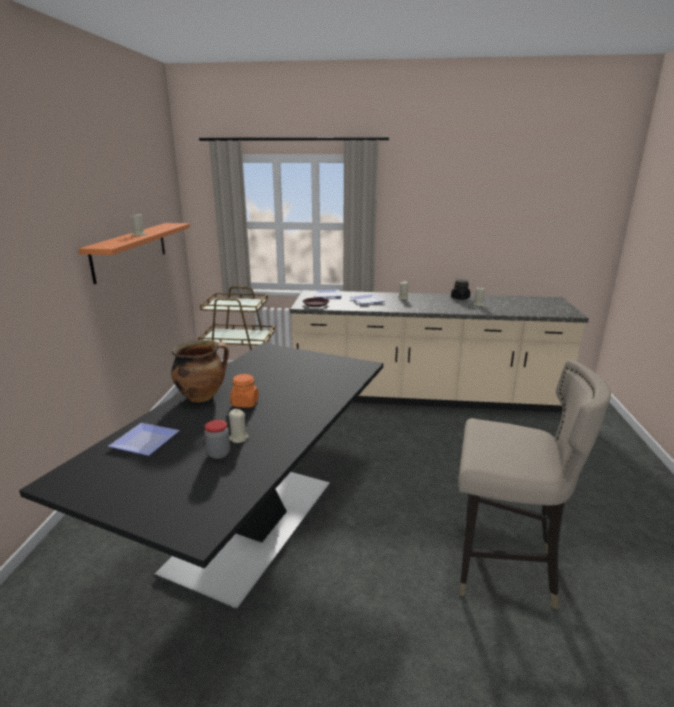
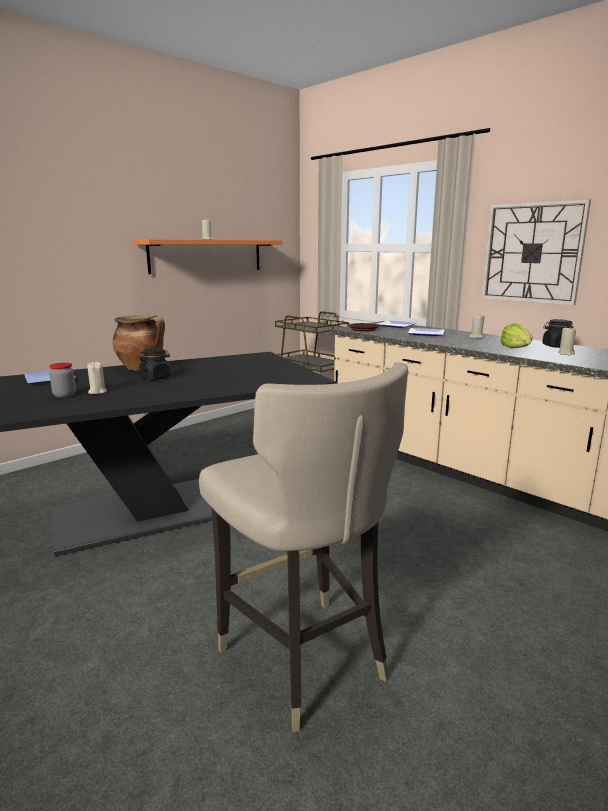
camera: 40 degrees right, 5 degrees down
orange jar [230,374,259,407] -> black jar [139,348,171,379]
none -> wall clock [482,199,591,305]
none -> lettuce [501,323,533,348]

